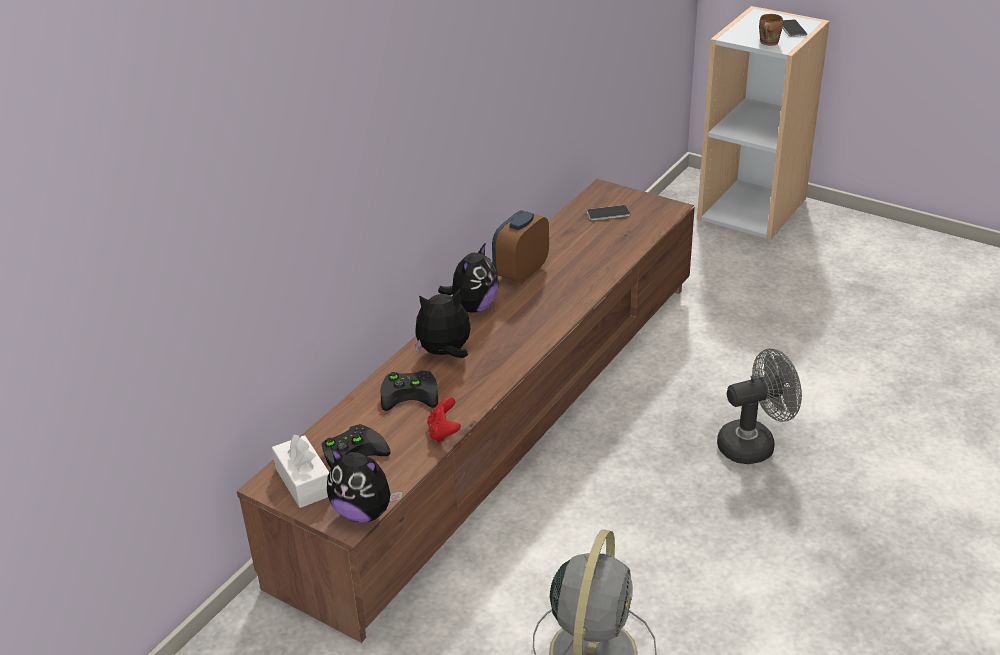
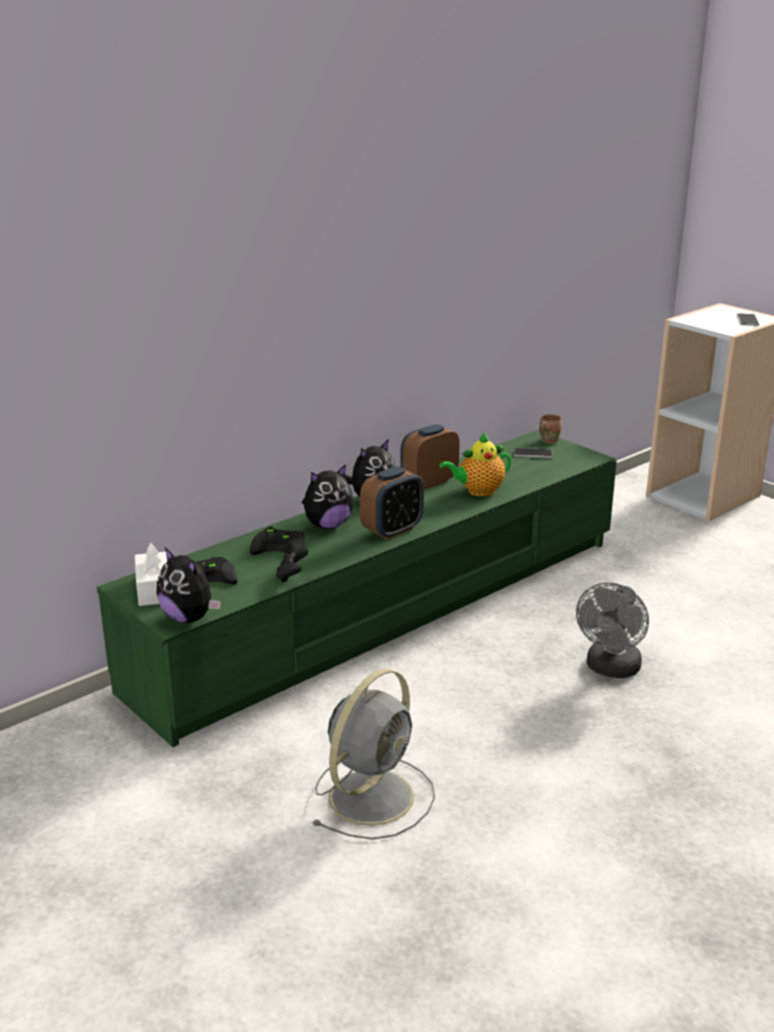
camera: 15 degrees right, 10 degrees down
brown tv stand [237,179,695,643] -> green tv stand [97,430,617,747]
plush toy [415,288,470,358] -> plush toy turned 150 degrees clockwise [302,464,354,529]
red game controller [427,397,461,442] -> black game controller [276,547,308,583]
grey fan [717,348,802,464] -> grey fan turned 120 degrees clockwise [576,582,649,678]
brown mug [759,14,783,46] -> brown mug moved to [539,414,562,444]
none -> alarm clock [360,466,424,540]
none -> teapot [439,432,511,496]

